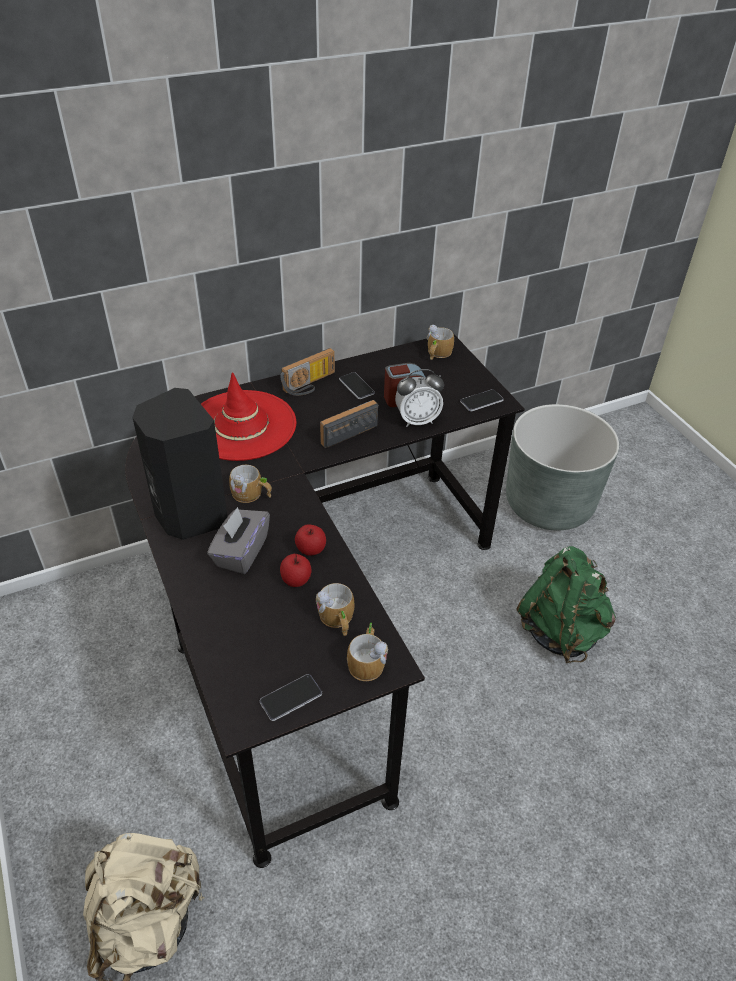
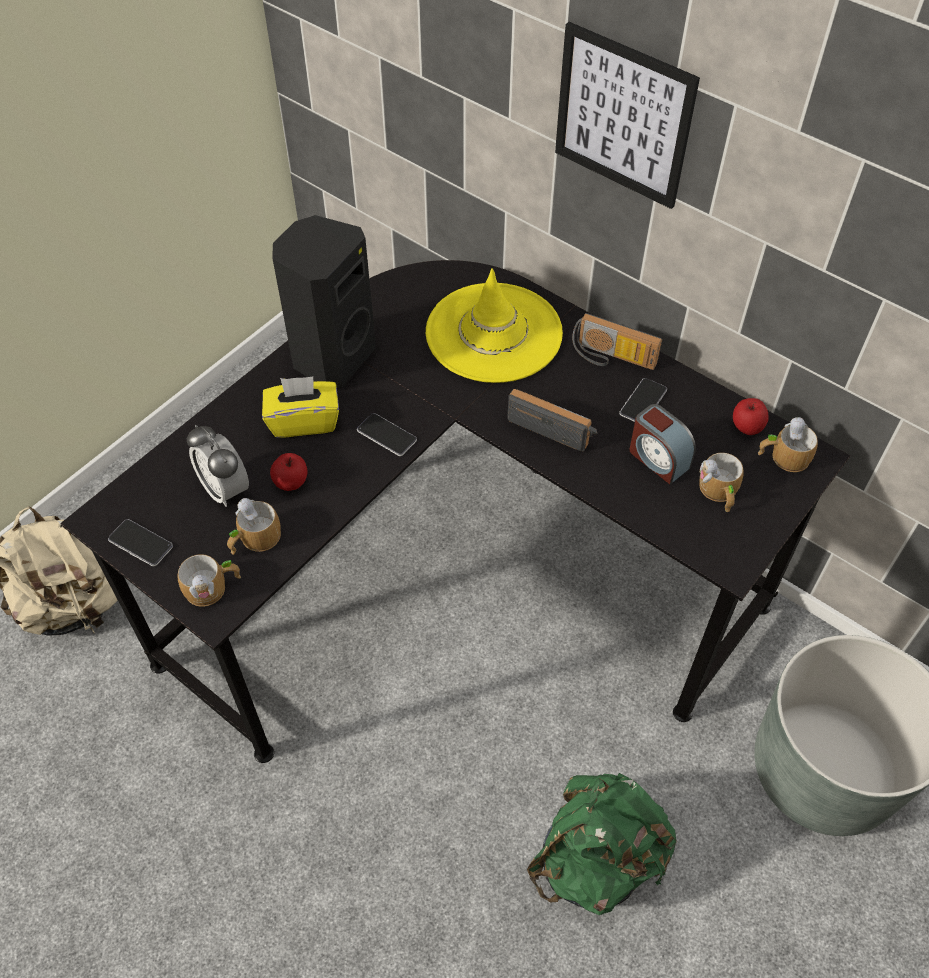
camera: 65 degrees right, 10 degrees up
red hat [201,372,297,461] -> yellow hat [426,268,563,383]
grey tissue box [207,507,270,574] -> yellow tissue box [262,376,339,438]
mug [229,465,272,503] -> mug moved to [699,453,744,512]
apple [295,524,326,556] -> apple moved to [733,398,769,435]
alarm clock [395,369,444,427] -> alarm clock moved to [187,425,249,507]
phone [460,389,504,412] -> phone moved to [357,413,417,456]
none -> picture [555,22,700,209]

